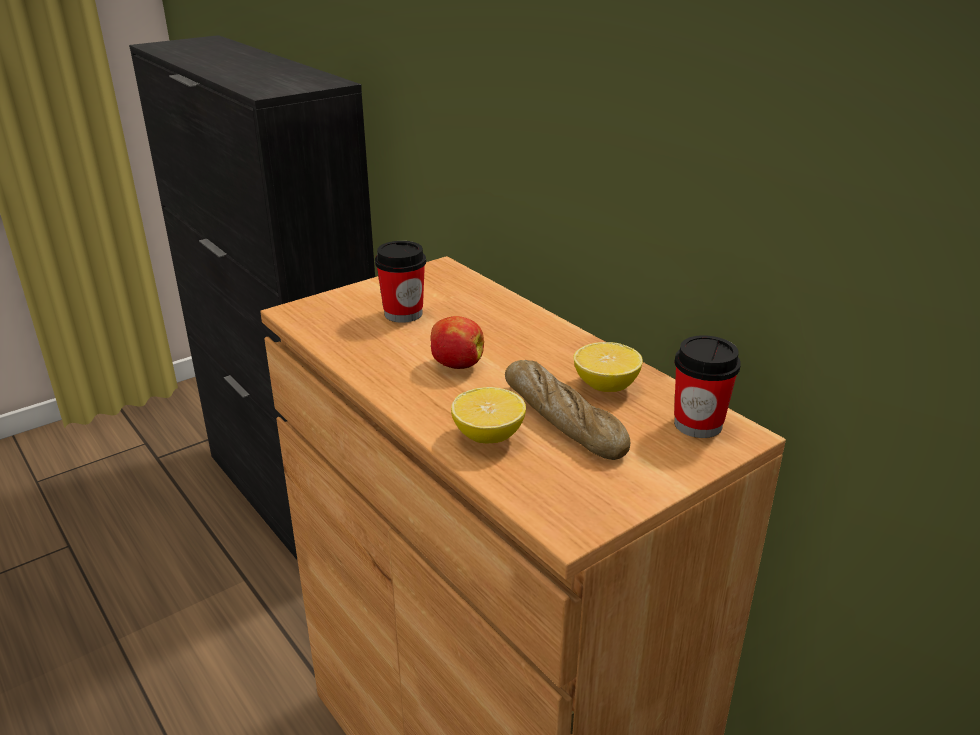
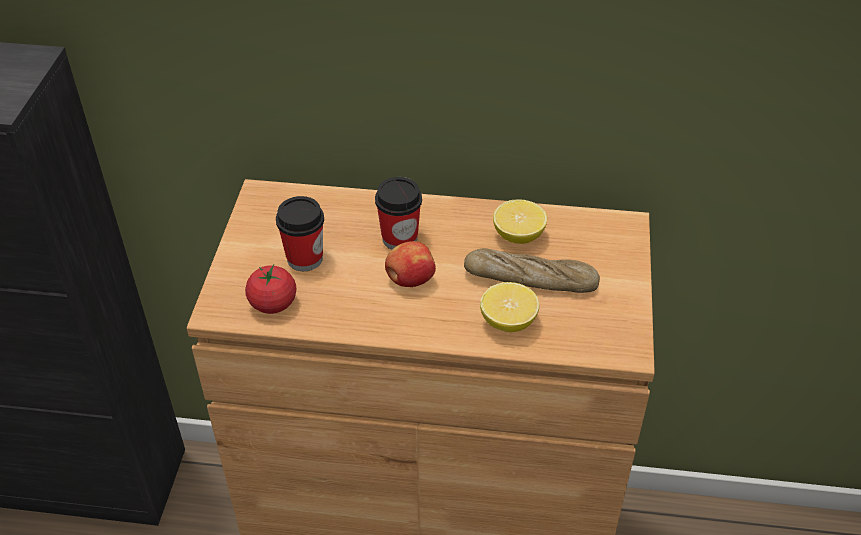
camera: 45 degrees left, 15 degrees up
cup [674,335,741,438] -> cup moved to [375,177,422,250]
none -> tomato [245,265,296,314]

